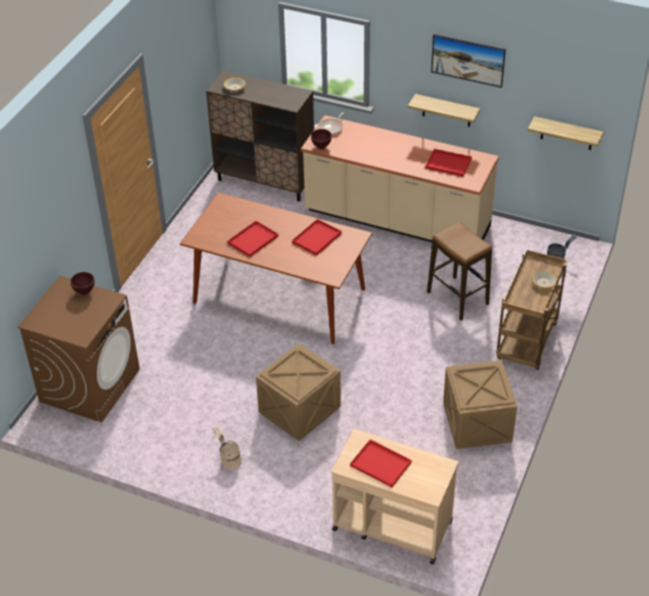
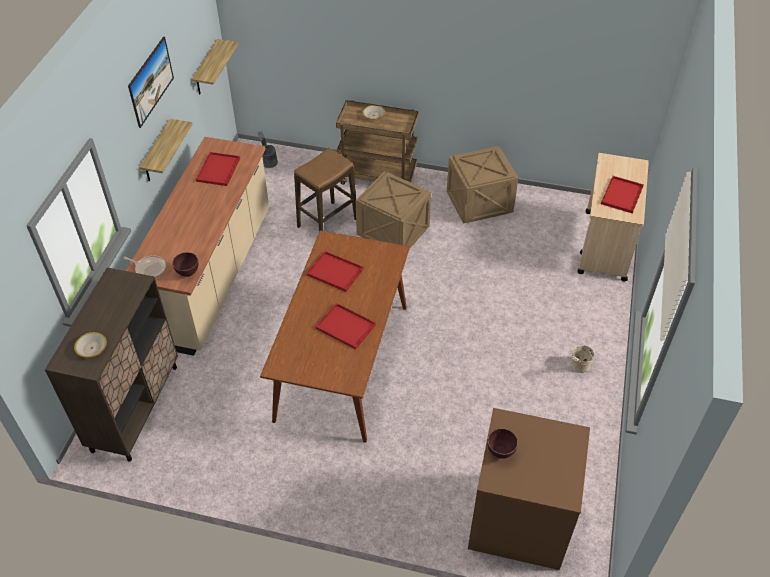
camera: 100 degrees left, 5 degrees up
crate [256,343,341,441] -> crate moved to [356,171,431,248]

